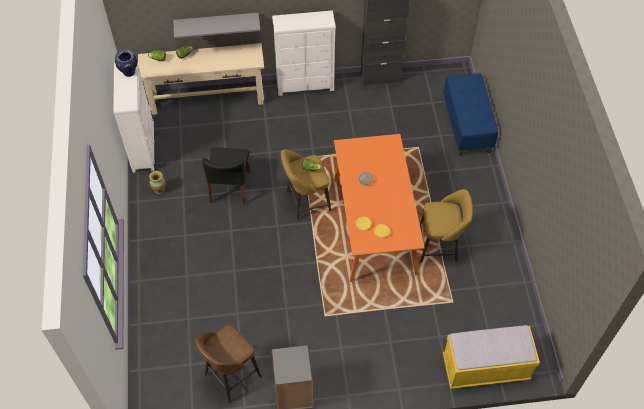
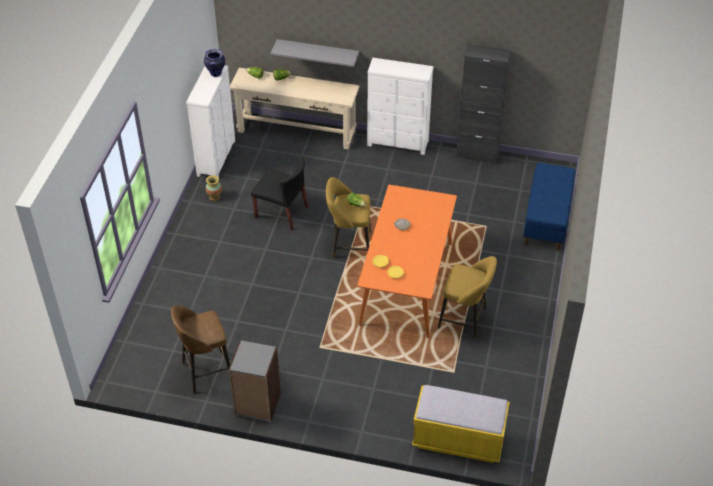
camera: 20 degrees right, 10 degrees down
black chair [202,147,250,205] -> black chair turned 90 degrees counterclockwise [251,156,308,230]

